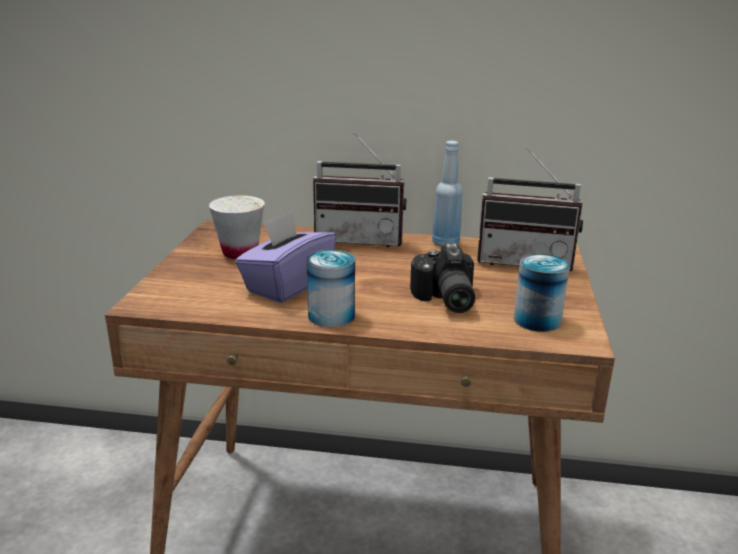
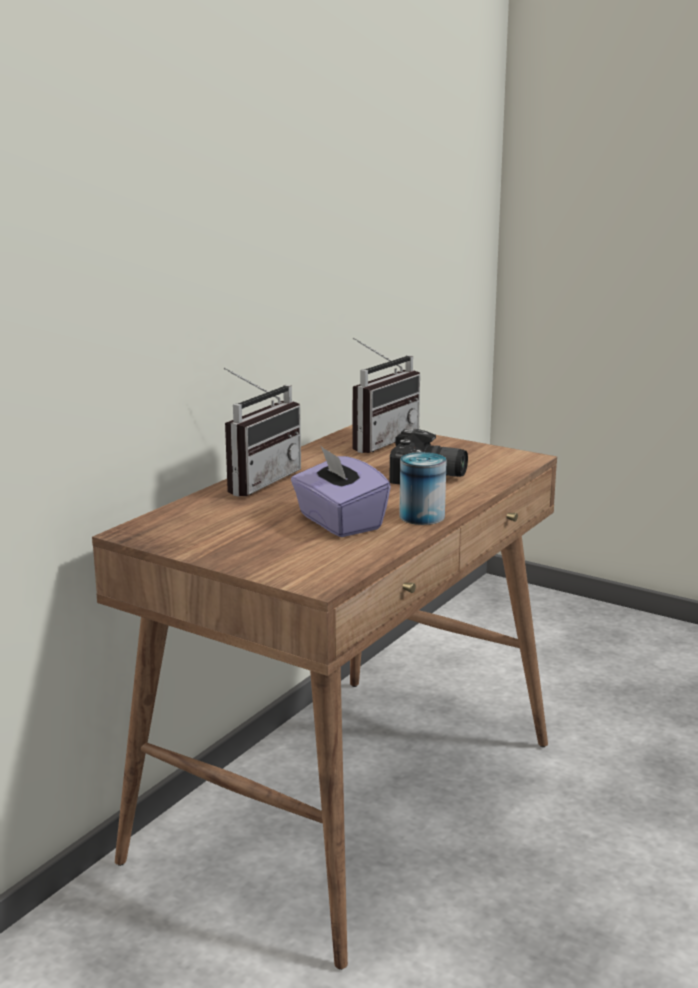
camera: 65 degrees left, 5 degrees down
white cup [209,195,265,259] -> none
blue bottle [432,141,463,247] -> none
can [514,254,570,332] -> none

